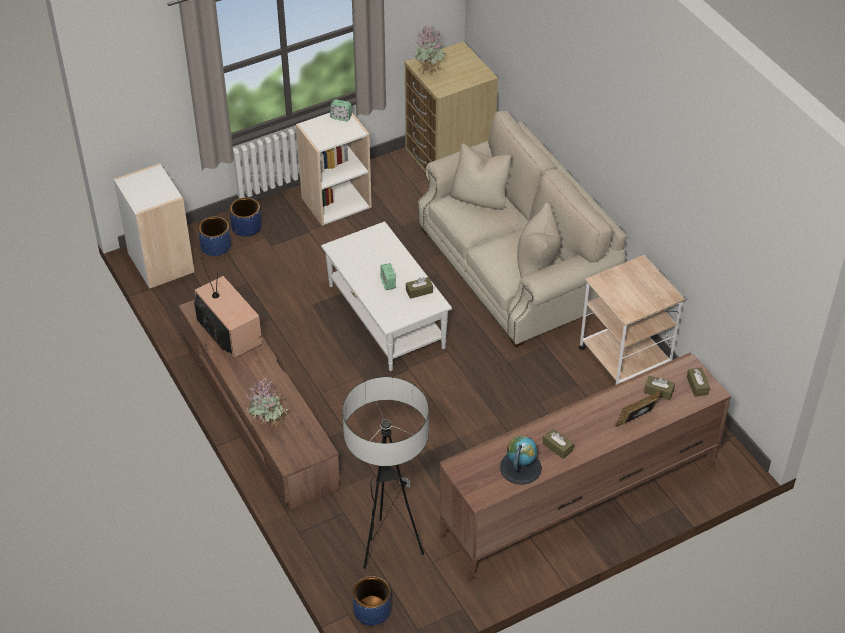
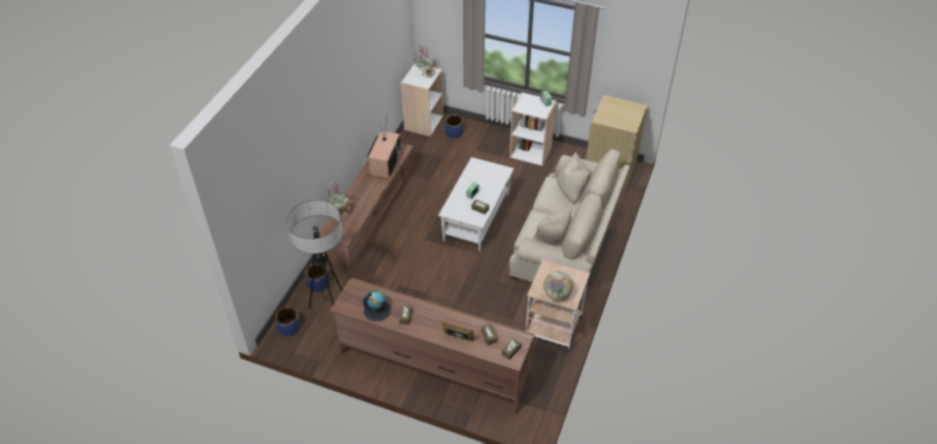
camera: 50 degrees right, 0 degrees up
blue planter [229,198,262,237] -> blue planter moved to [305,263,329,291]
potted plant [413,25,448,76] -> potted plant moved to [413,45,437,78]
none -> globe [543,271,573,301]

